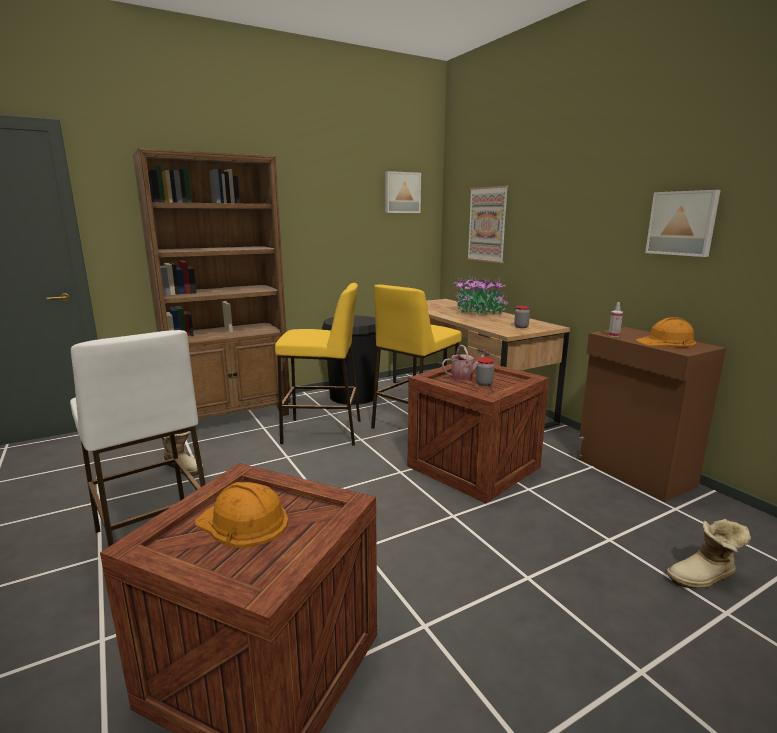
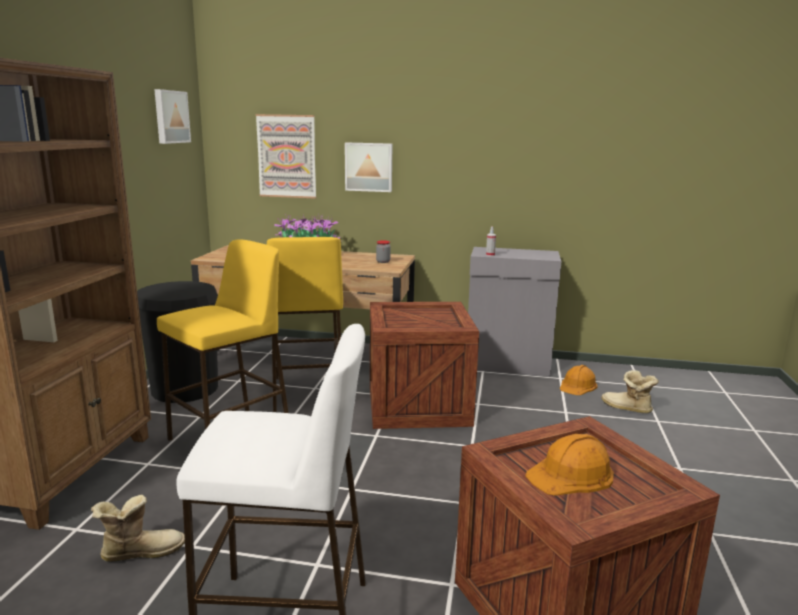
camera: 50 degrees left, 0 degrees up
watering can [442,345,490,380] -> none
jar [476,358,494,386] -> none
brown cabinet [576,327,726,502] -> grey cabinet [468,247,562,377]
orange hard hat [636,317,696,347] -> orange hard hat moved to [560,365,598,395]
picture [645,190,721,257] -> picture moved to [345,142,392,192]
boot [667,519,751,589] -> boot turned 105 degrees clockwise [601,370,659,414]

